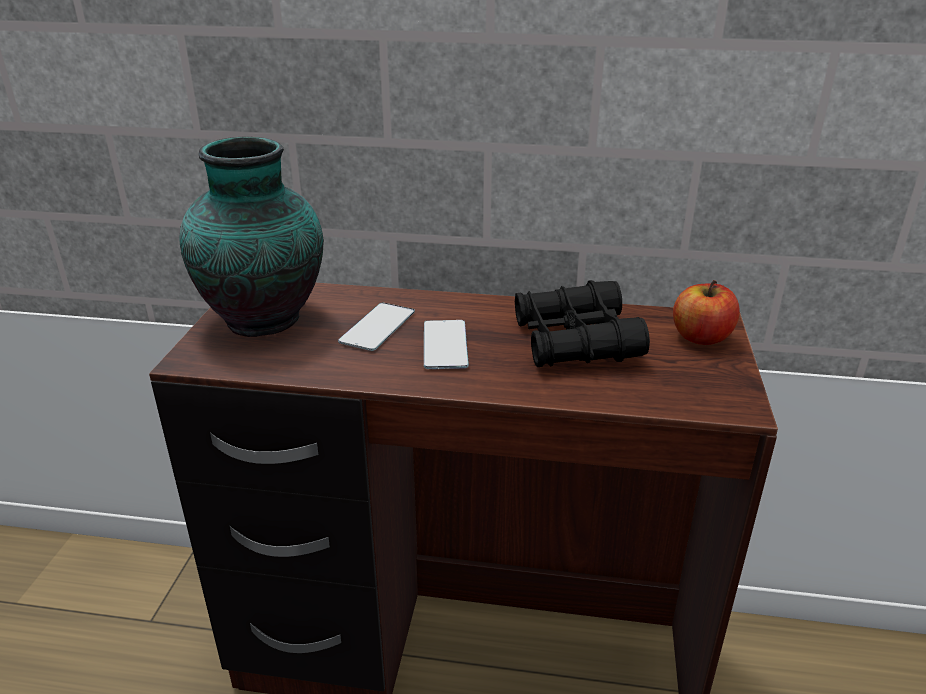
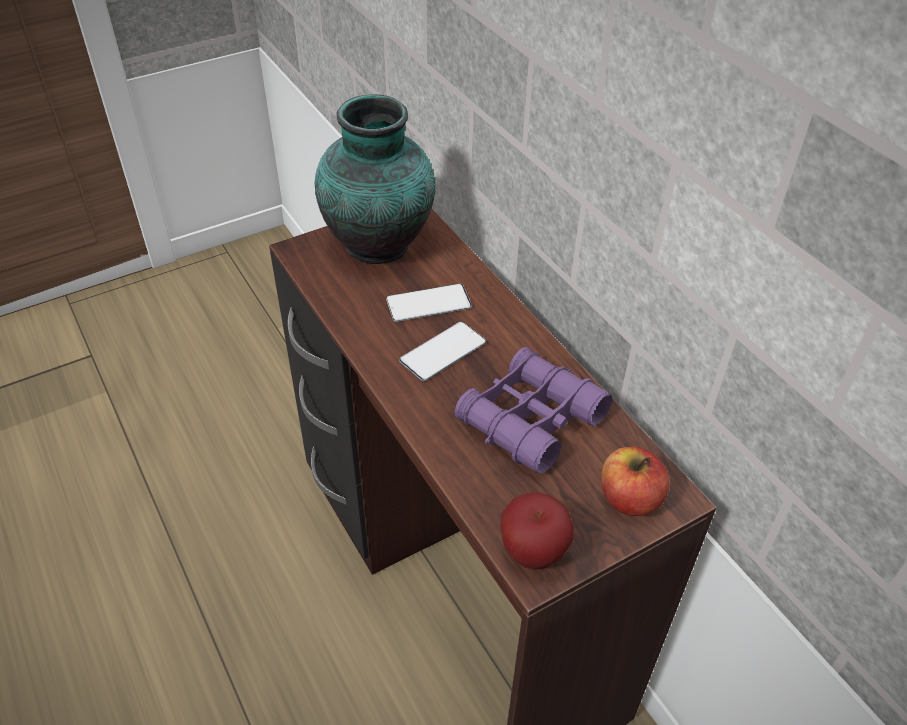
camera: 50 degrees right, 15 degrees up
black binoculars [515,280,650,367] -> purple binoculars [454,347,612,474]
none -> apple [500,492,574,570]

